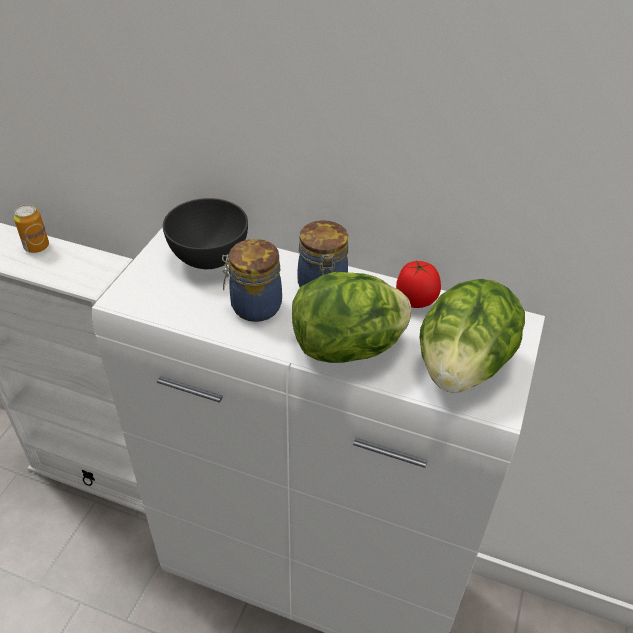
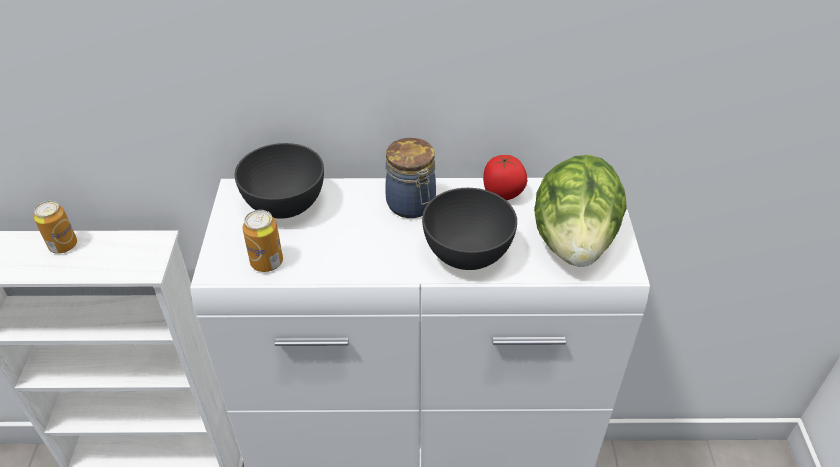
camera: 20 degrees left, 0 degrees up
jar [222,239,282,322] -> none
lettuce [292,272,412,363] -> grey bowl [422,188,517,270]
none -> can [242,210,283,272]

